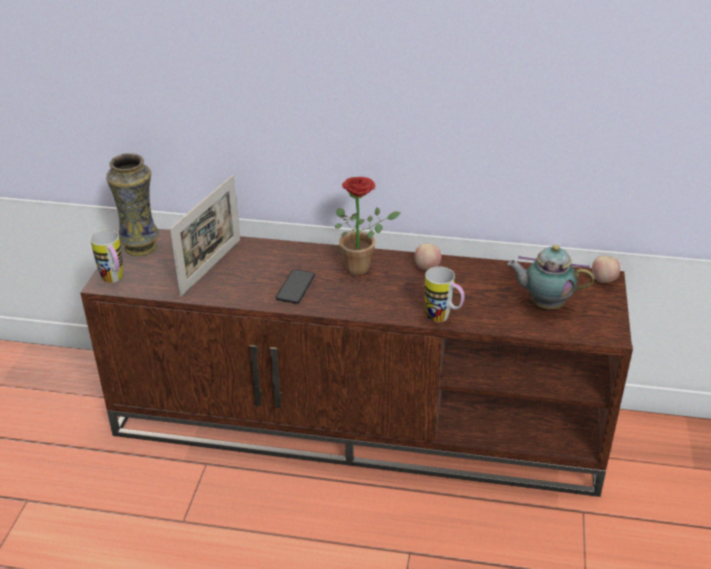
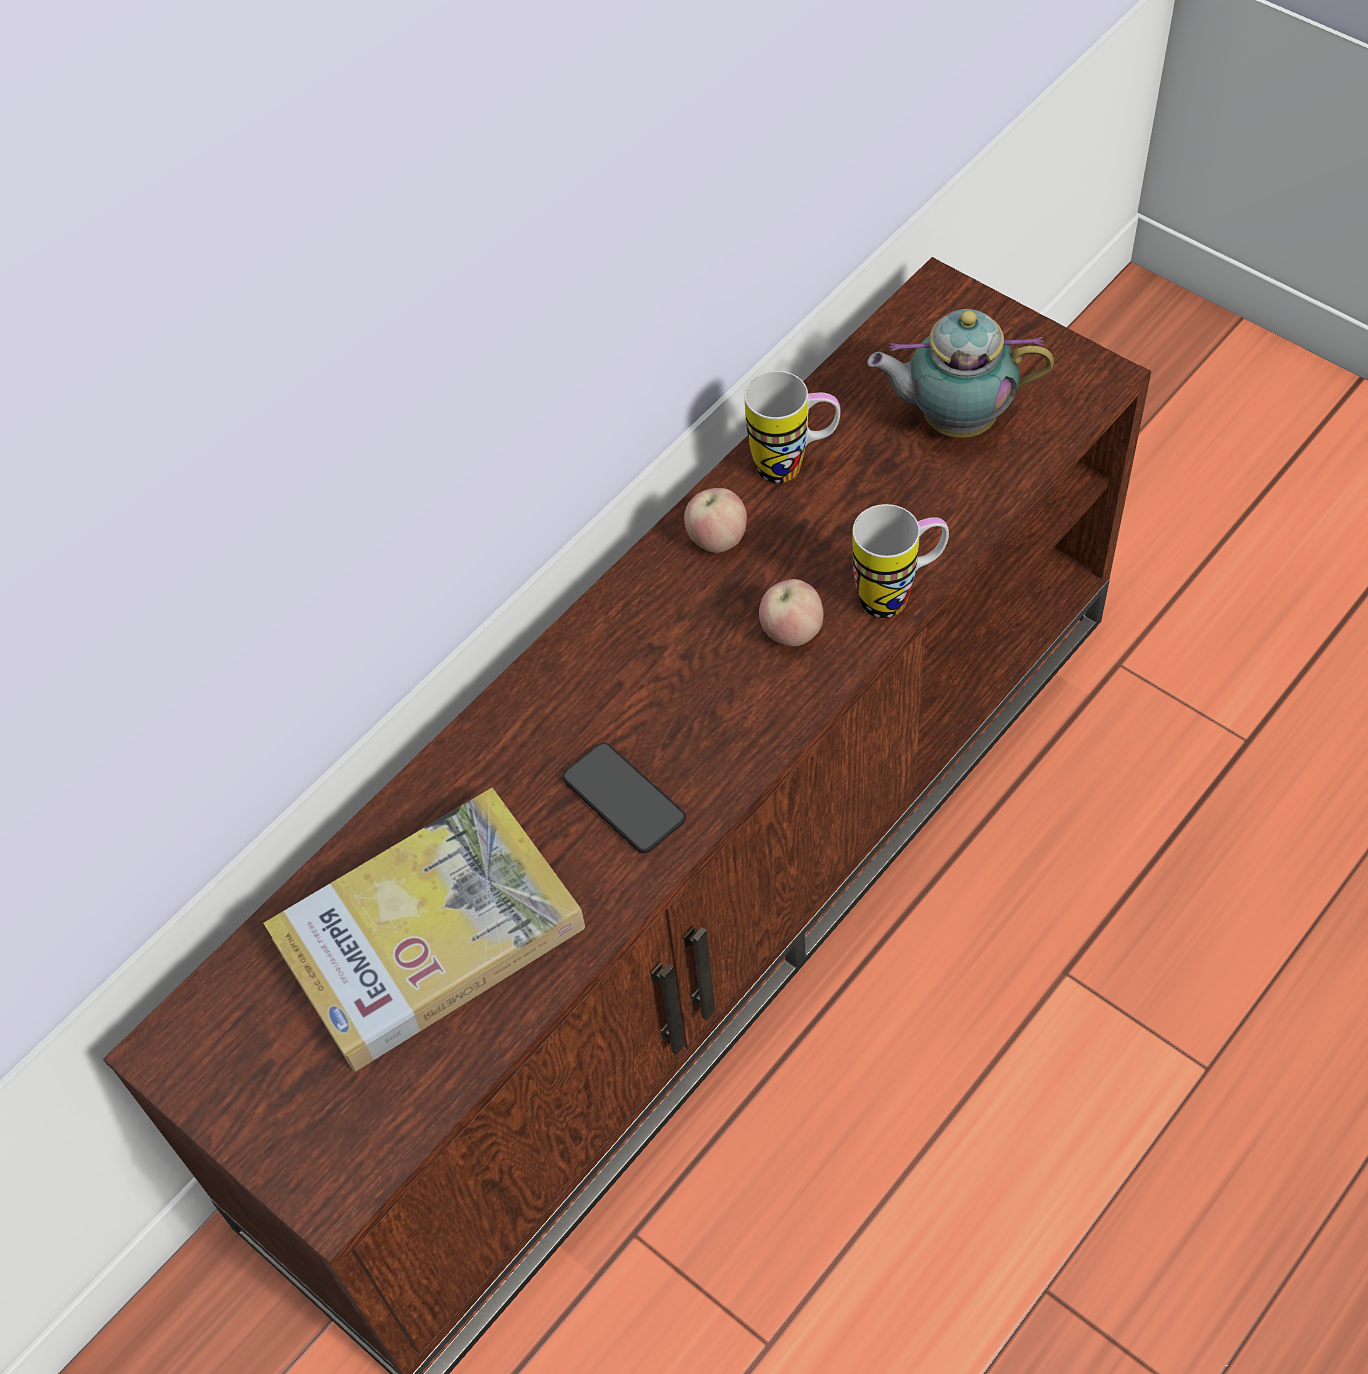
camera: 55 degrees left, 20 degrees up
mug [90,230,123,283] -> mug moved to [744,371,841,483]
vase [106,153,159,256] -> none
picture frame [170,175,240,296] -> book [263,788,585,1071]
potted plant [335,177,400,275] -> none
teapot [507,245,594,309] -> teapot turned 45 degrees clockwise [867,309,1054,438]
apple [592,256,620,283] -> apple moved to [759,579,824,646]

